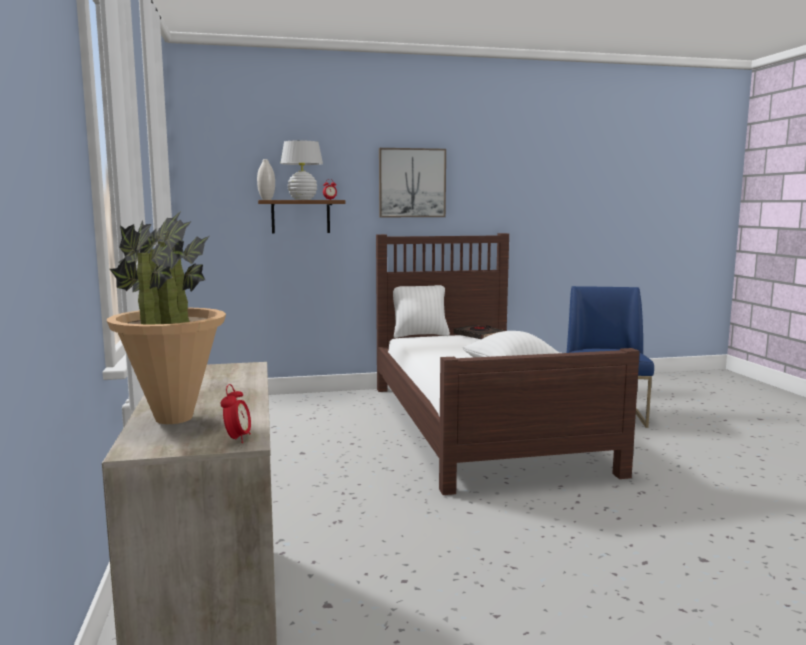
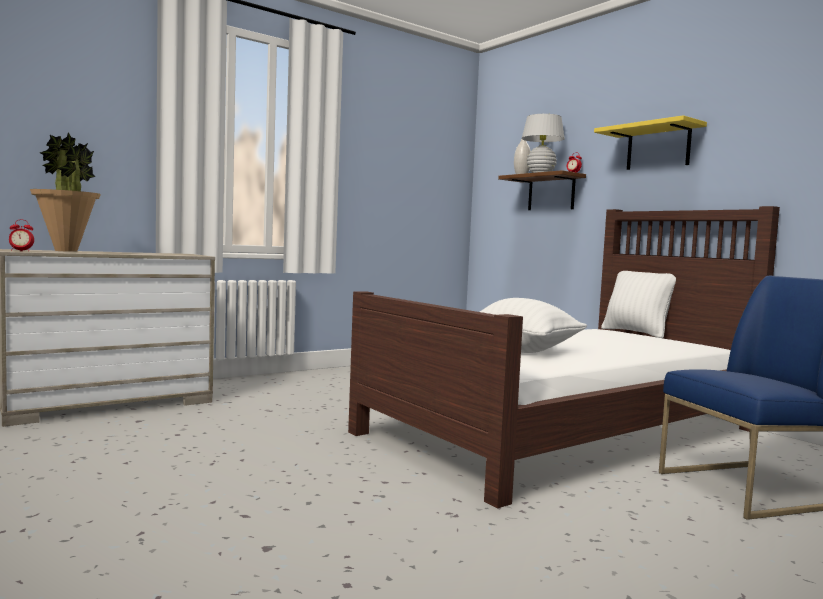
camera: 65 degrees right, 5 degrees down
picture [379,148,446,217] -> yellow shelf [594,115,707,170]
black book [454,325,504,339] -> none

